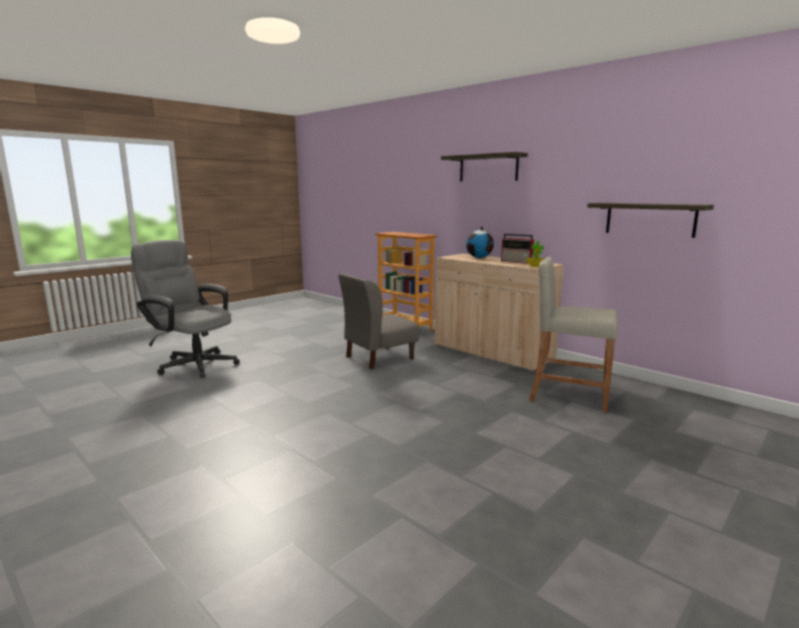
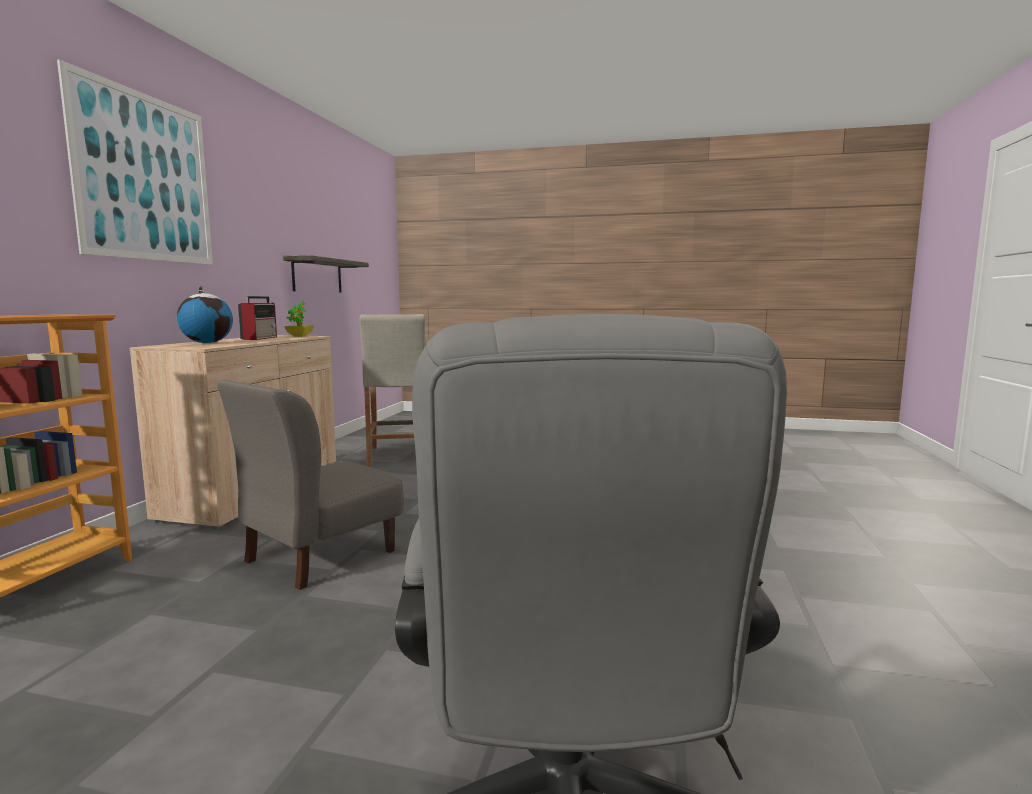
camera: 120 degrees left, 5 degrees down
grey chair [338,274,419,369] -> grey chair turned 105 degrees clockwise [217,380,404,590]
shelf [441,152,528,182] -> picture [57,60,213,265]

